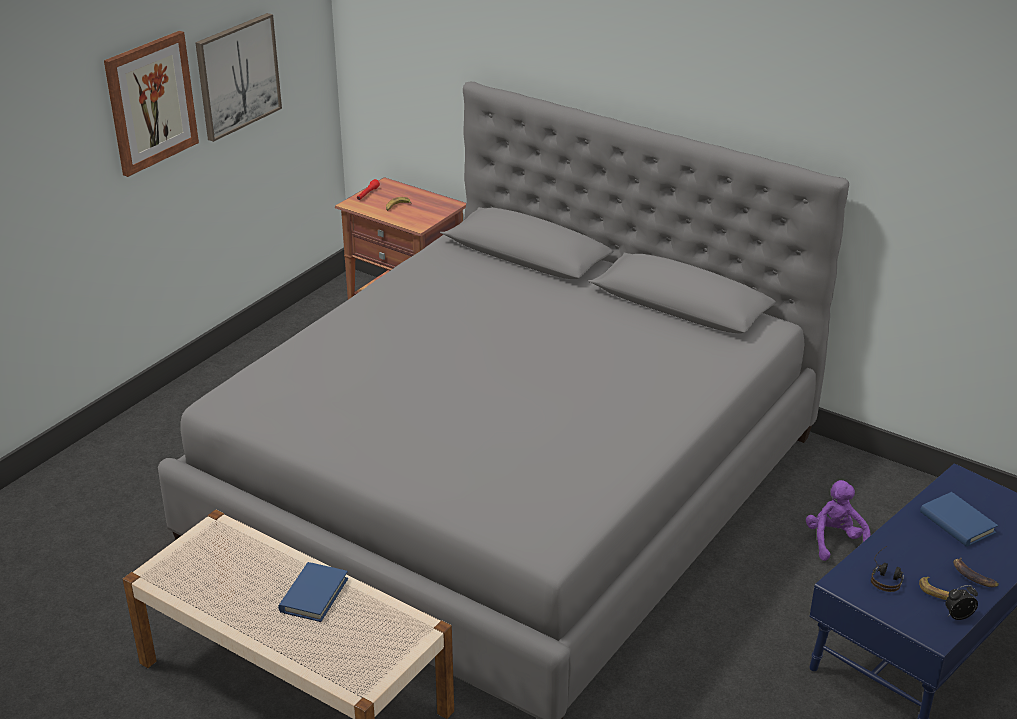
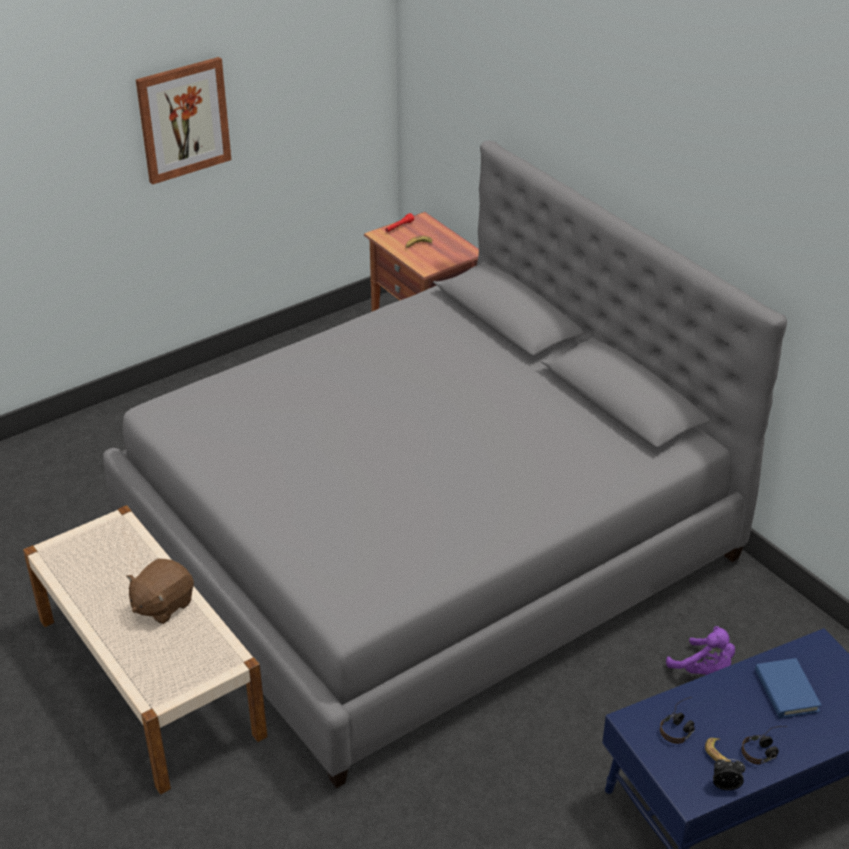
camera: 20 degrees right, 5 degrees up
picture [195,13,282,142] -> none
blue book [278,562,348,622] -> brown plush toy [126,559,194,624]
purple plush toy [806,480,871,561] -> purple plush toy turned 120 degrees clockwise [666,626,735,675]
banana [953,557,999,587] -> headphones [741,726,788,764]

